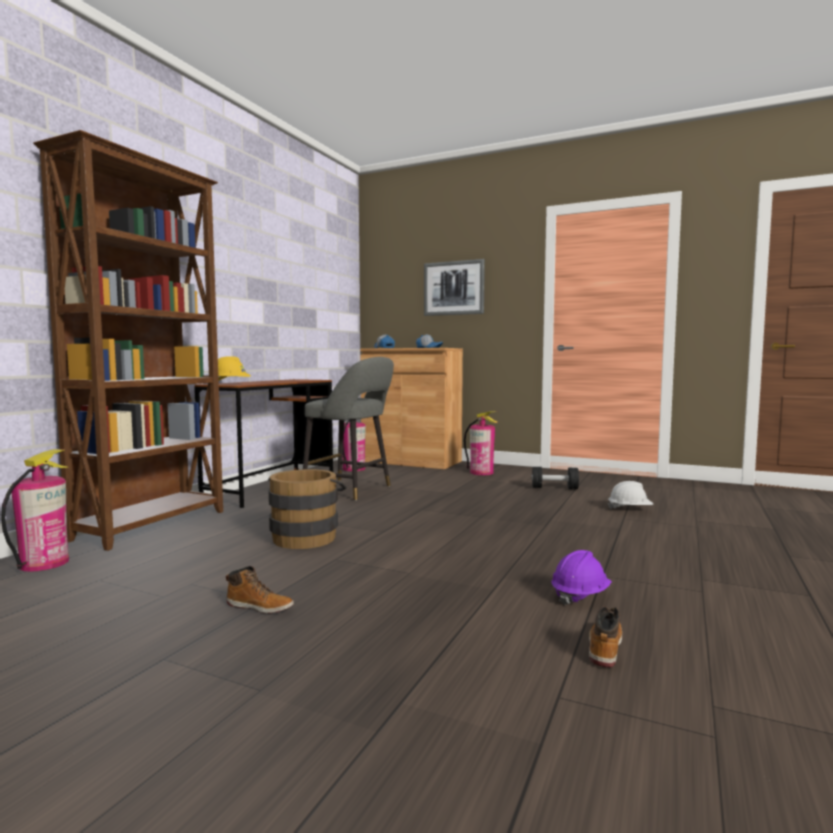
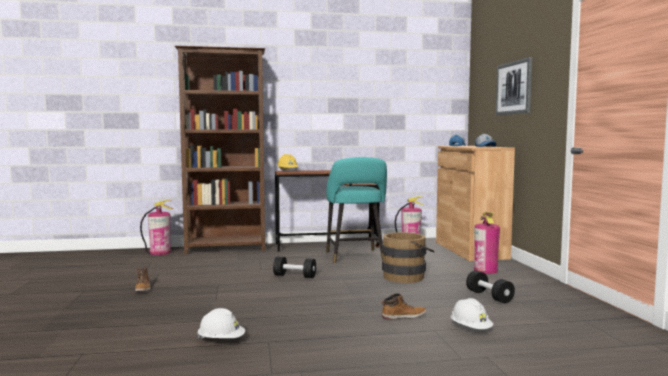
camera: 55 degrees right, 0 degrees up
brown bucket [268,469,347,549] -> brown bucket moved to [382,232,435,283]
grey stool [303,357,394,501] -> turquoise stool [326,157,387,263]
purple hard hat [552,550,612,605] -> white hard hat [198,308,245,339]
boot [589,606,622,668] -> boot moved to [382,293,426,320]
none -> black dumbbell [273,257,316,278]

